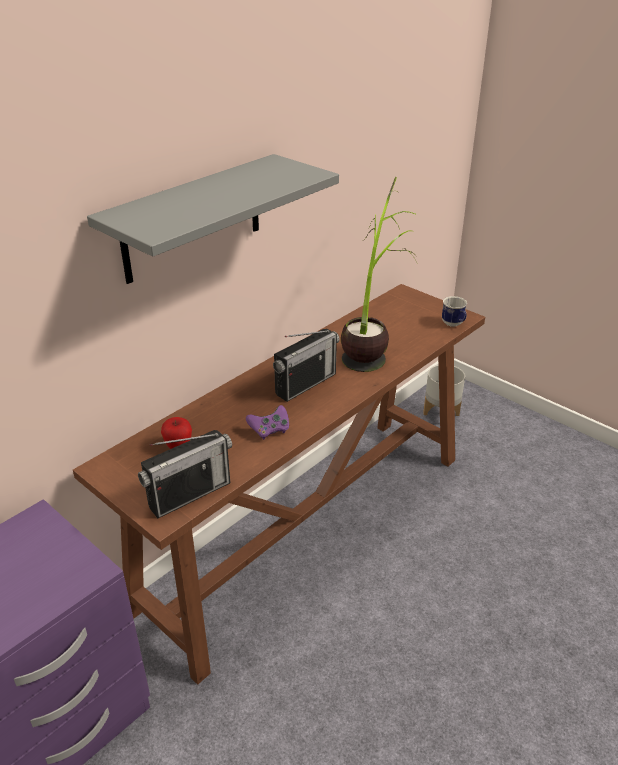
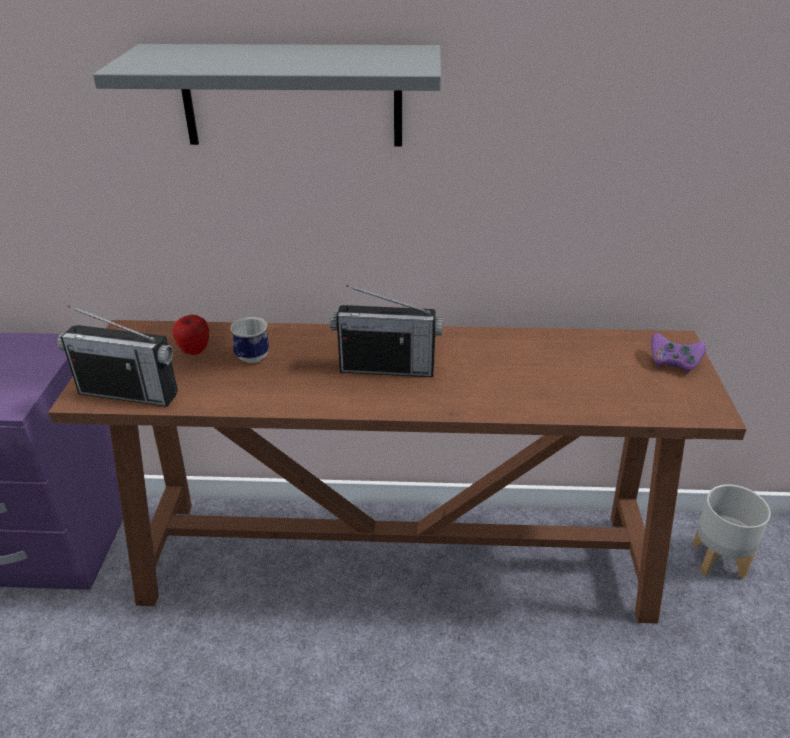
camera: 50 degrees right, 0 degrees up
purple game controller [246,405,289,440] -> purple game controller moved to [651,333,706,373]
potted plant [341,177,416,372] -> none
mug [442,296,467,327] -> mug moved to [231,317,269,363]

